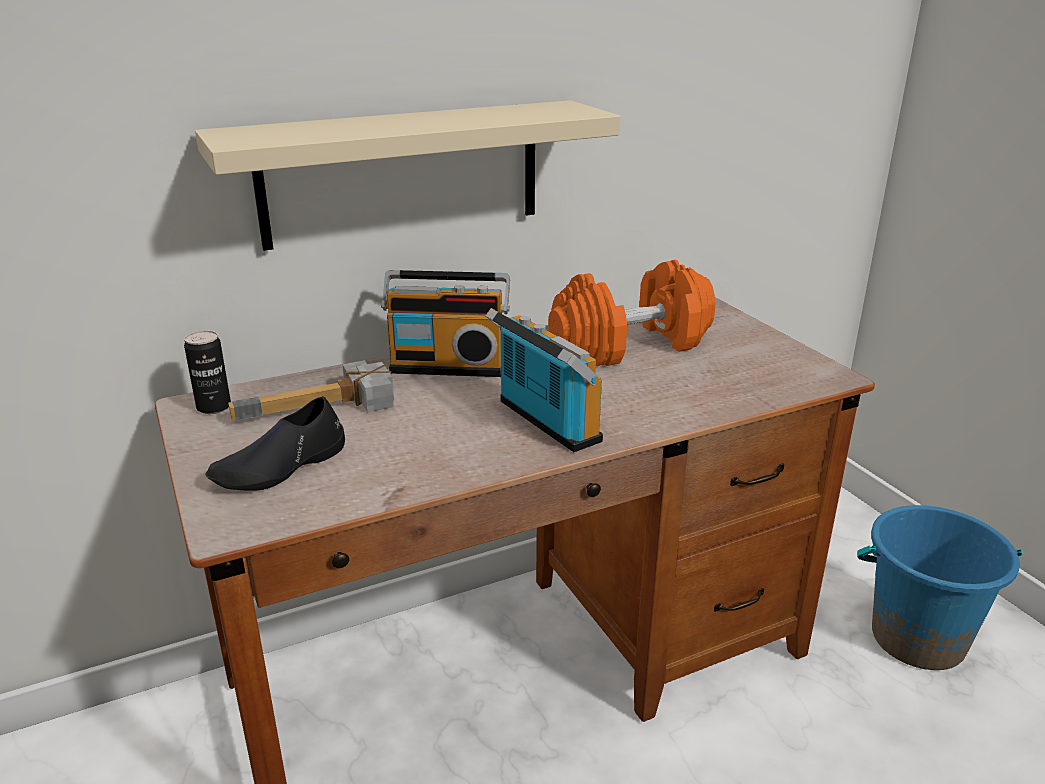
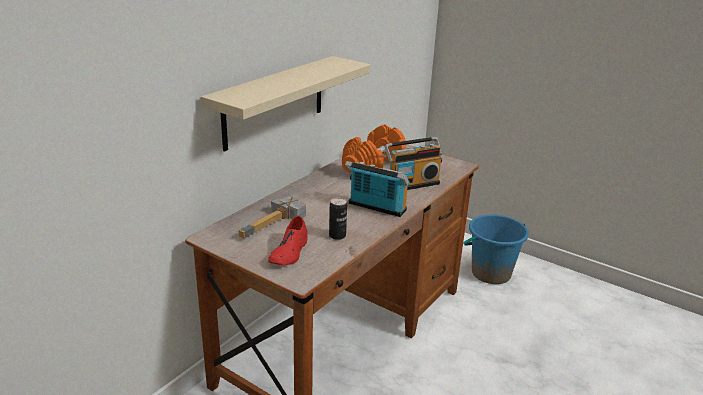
camera: 30 degrees left, 0 degrees up
can [184,330,231,414] -> can moved to [329,197,347,240]
black shoe [205,396,345,491] -> red shoe [268,215,308,265]
radio [381,270,510,377] -> radio moved to [385,137,443,190]

